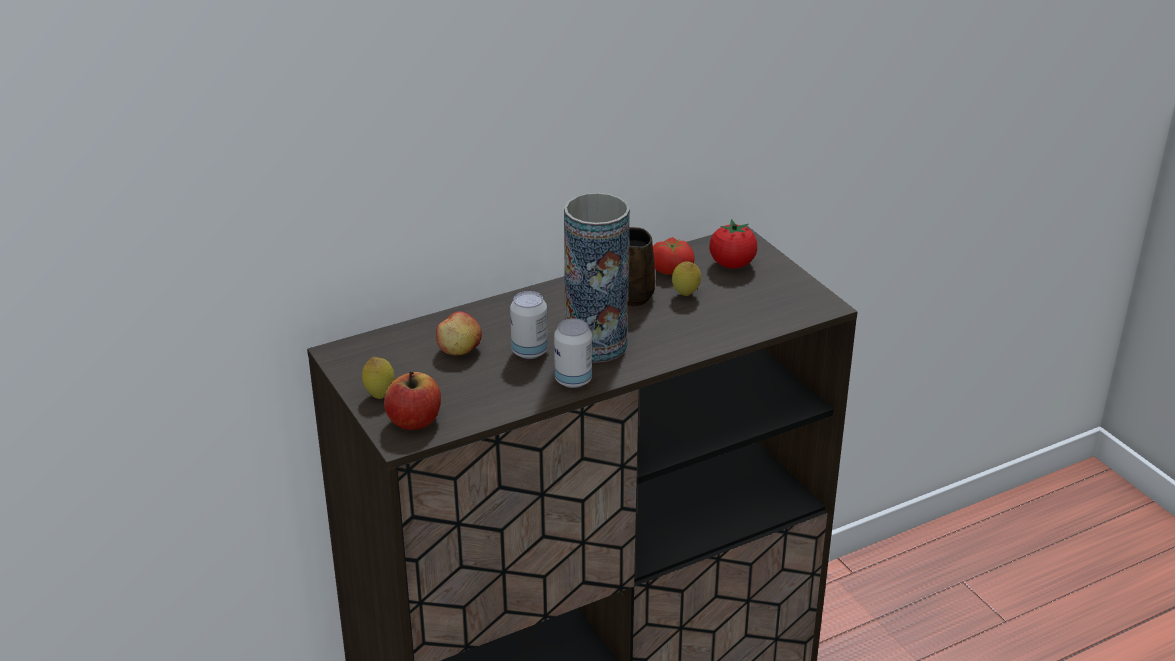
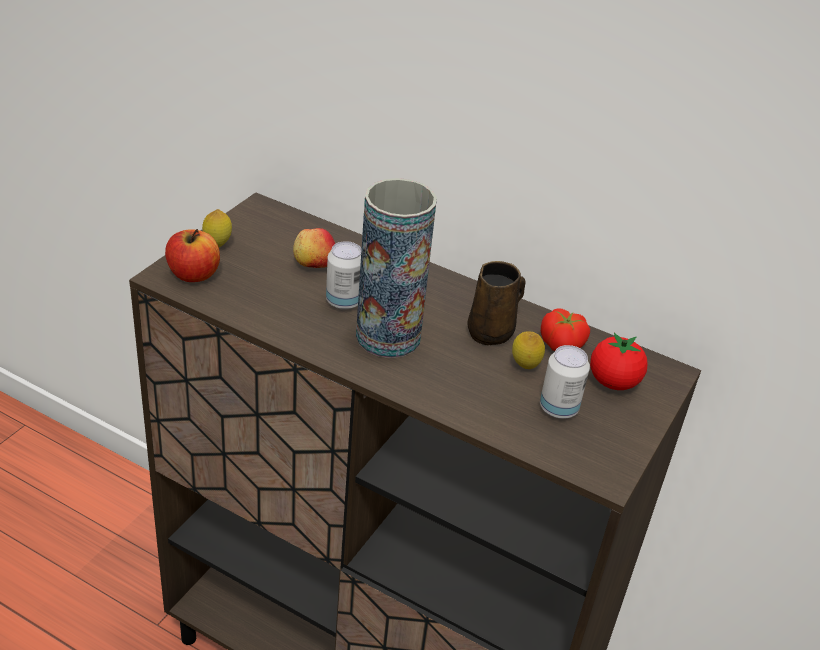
camera: 55 degrees right, 5 degrees up
can [554,318,592,388] -> can moved to [540,345,590,418]

